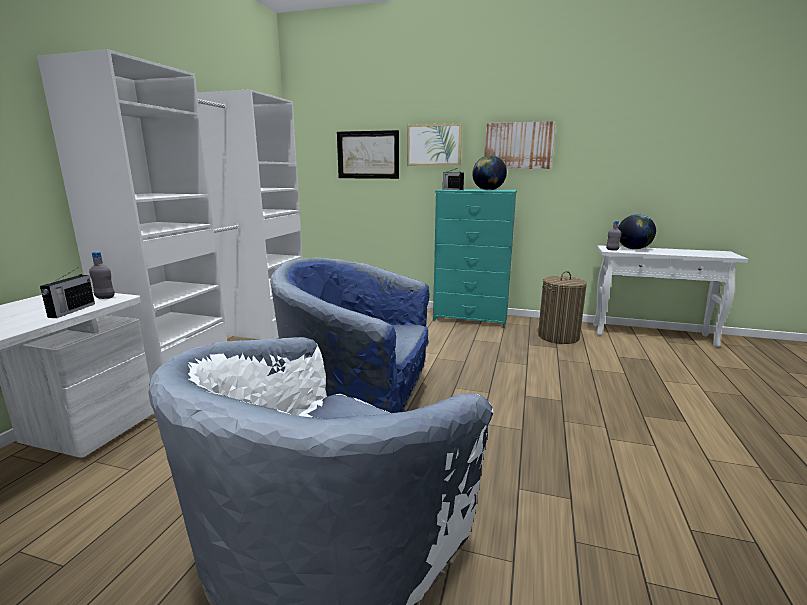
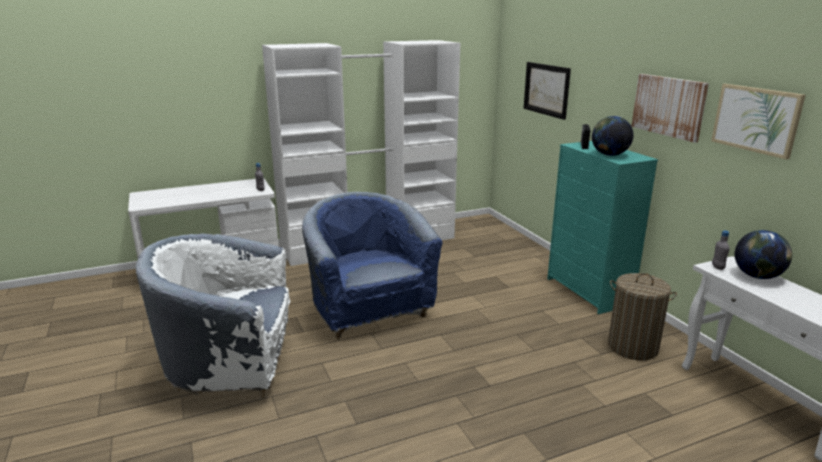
camera: 50 degrees right, 5 degrees up
radio [40,268,95,318] -> none
picture [407,123,462,166] -> picture moved to [711,84,806,159]

